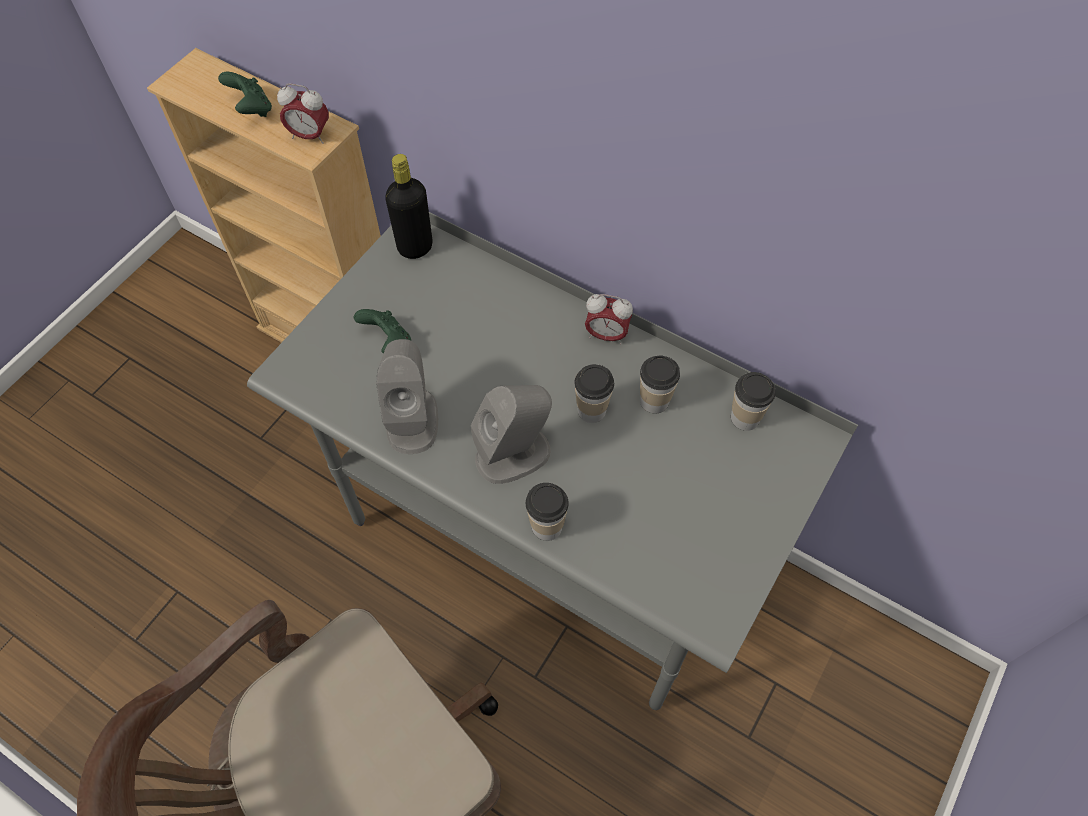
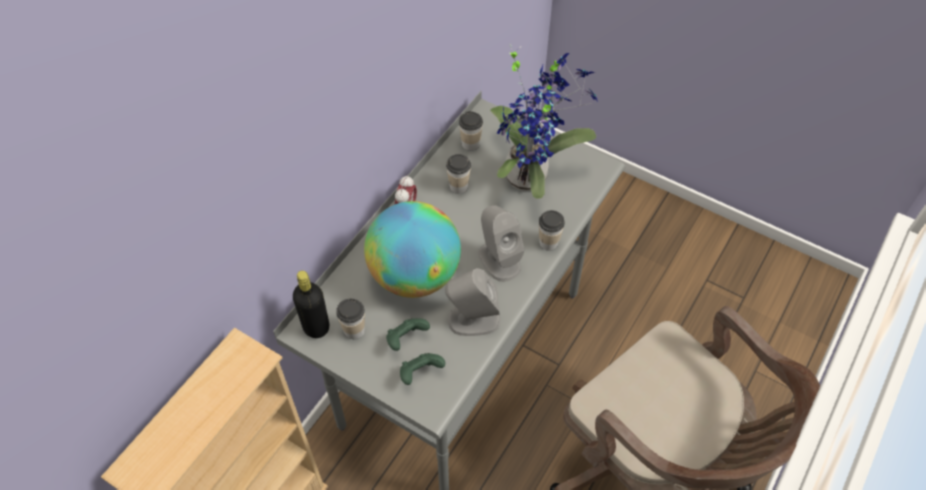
camera: 90 degrees left, 5 degrees down
green game controller [218,71,272,117] -> green game controller moved to [400,353,445,385]
alarm clock [277,83,329,144] -> none
cup [574,364,614,423] -> cup moved to [336,299,365,339]
none -> globe [364,201,461,298]
none -> potted plant [490,43,598,199]

